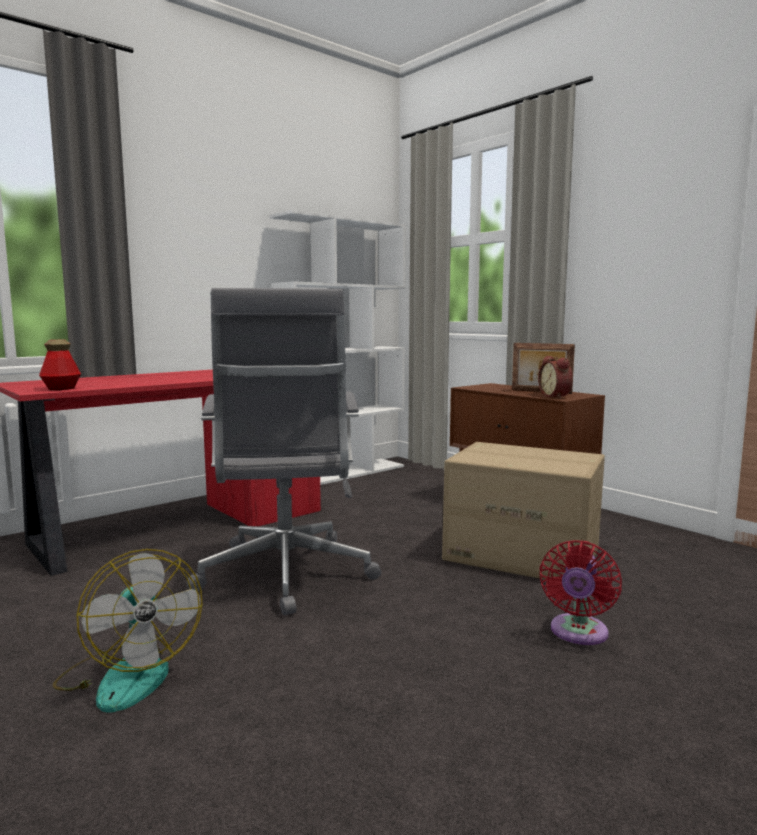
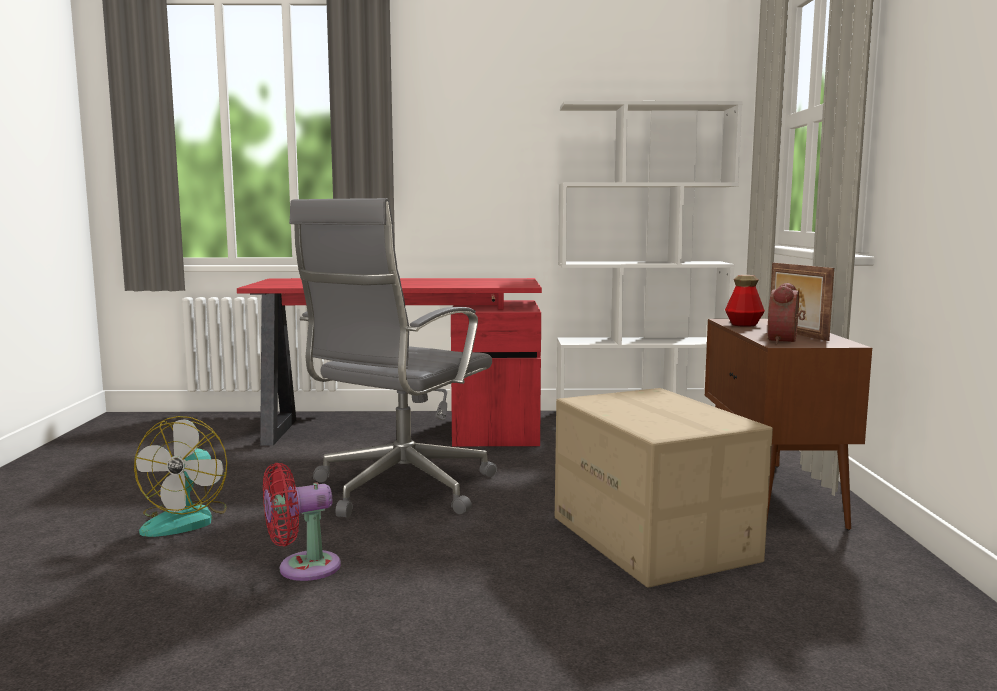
camera: 40 degrees right, 0 degrees up
bottle [39,340,81,390] -> bottle moved to [725,275,765,327]
red fan [539,540,622,645] -> red fan moved to [263,463,341,581]

